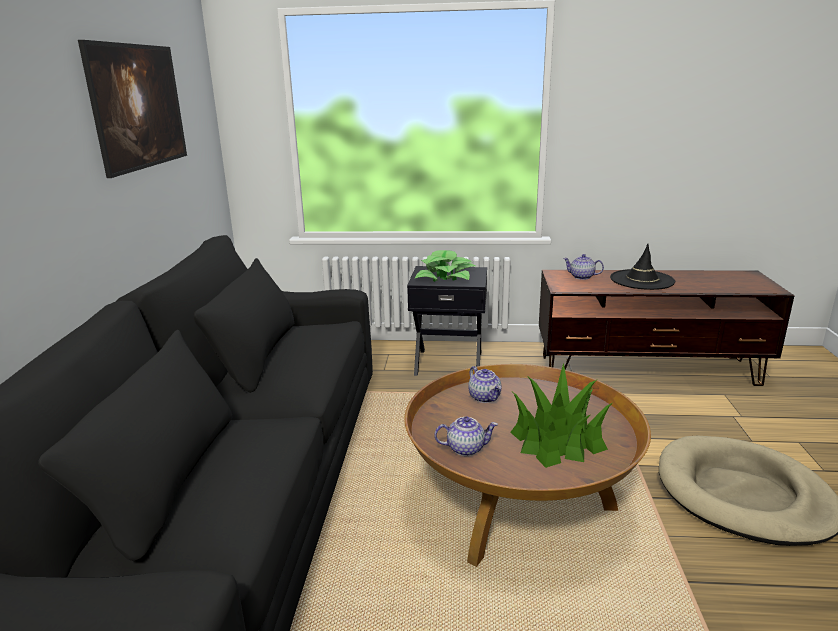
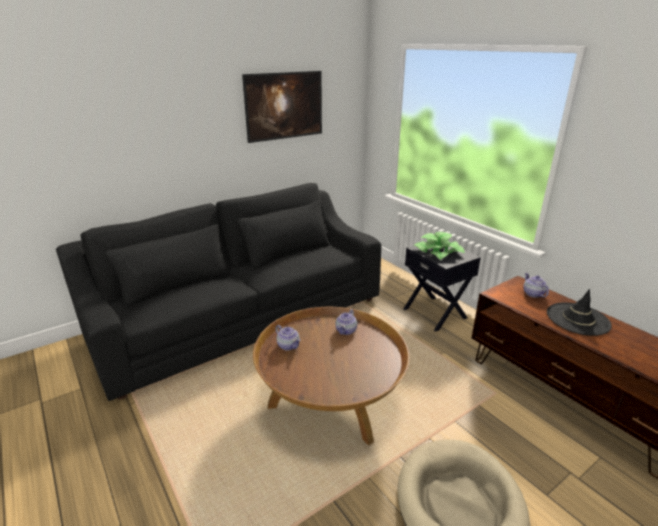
camera: 50 degrees right, 5 degrees up
potted plant [511,363,612,468] -> none

